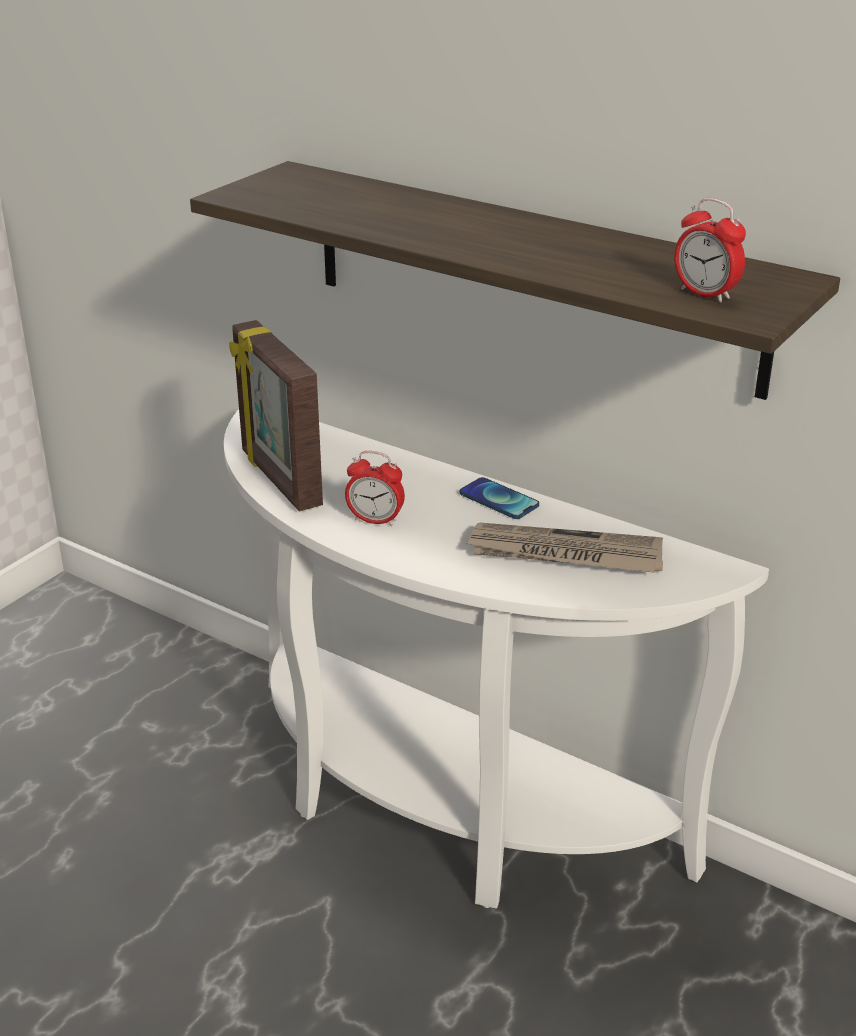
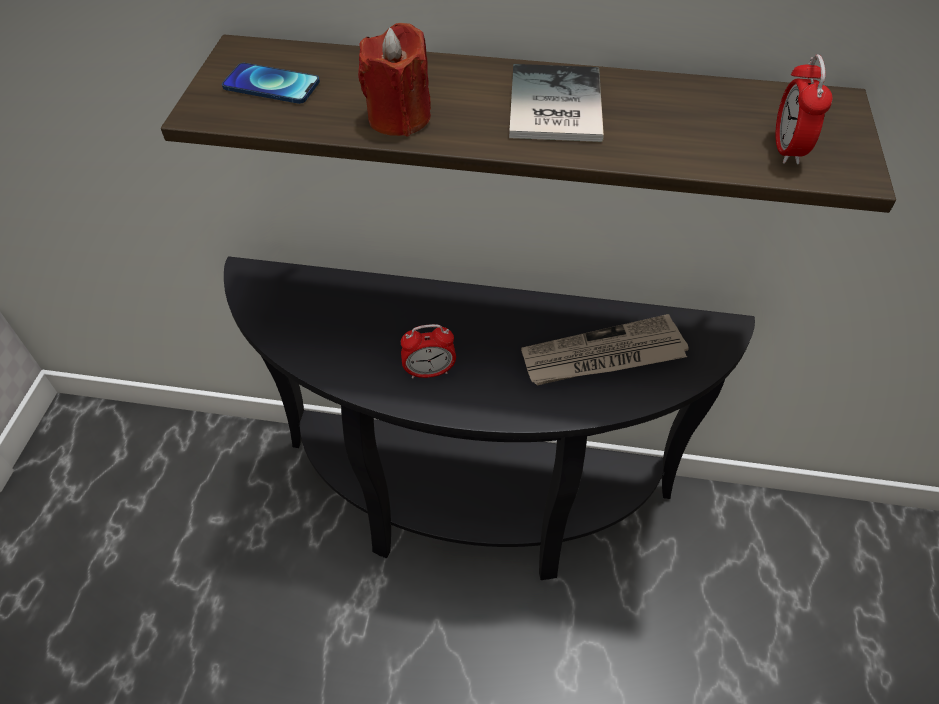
camera: 25 degrees left, 20 degrees up
white console table [224,409,769,908] -> black console table [224,256,755,580]
picture frame [229,320,323,511] -> none
phone [460,477,539,519] -> phone moved to [222,63,320,104]
alarm clock [674,198,746,303] -> alarm clock turned 75 degrees clockwise [775,55,833,165]
none -> red candle [358,23,431,136]
none -> book [509,64,604,142]

